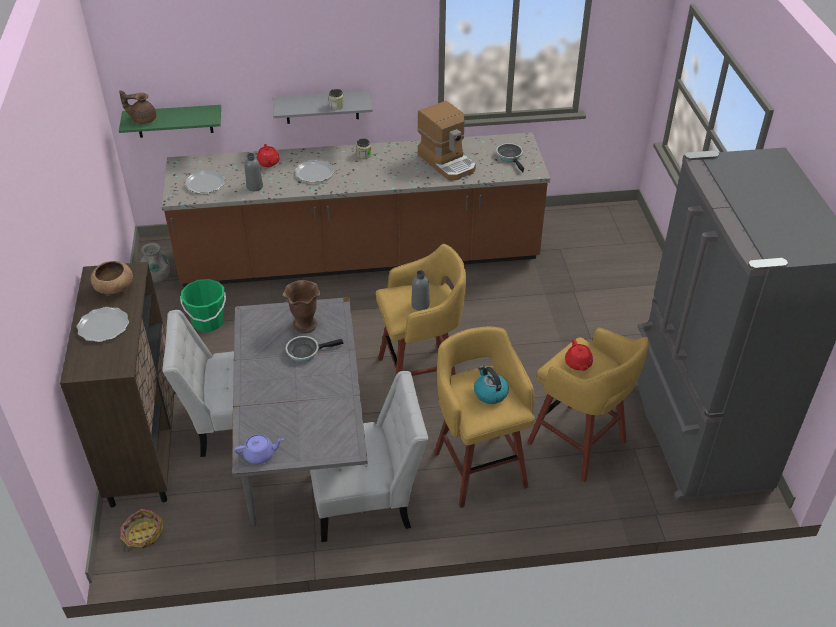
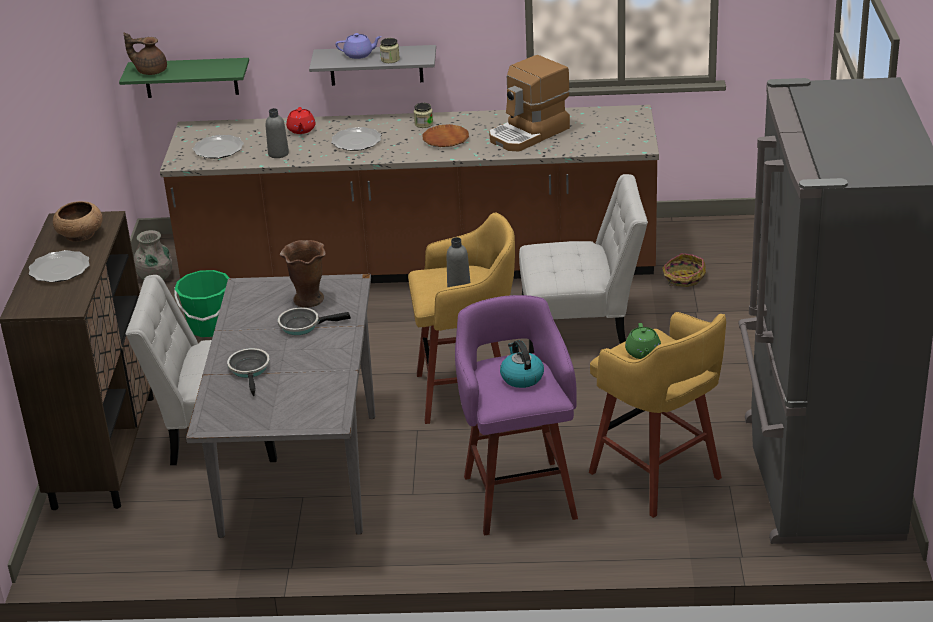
camera: 10 degrees right, 10 degrees down
basket [120,509,164,552] -> basket moved to [662,253,706,287]
purple teapot [234,434,284,464] -> purple teapot moved to [335,33,382,59]
white chair [310,371,428,542] -> white chair moved to [519,174,648,353]
coffee machine [417,101,476,180] -> coffee machine turned 75 degrees clockwise [489,55,570,152]
yellow stool [434,327,535,508] -> purple stool [455,295,578,535]
frying pan [496,143,524,172] -> frying pan moved to [227,348,270,396]
red teapot [565,339,593,371] -> green teapot [625,323,661,359]
none -> brown plate [422,124,469,147]

